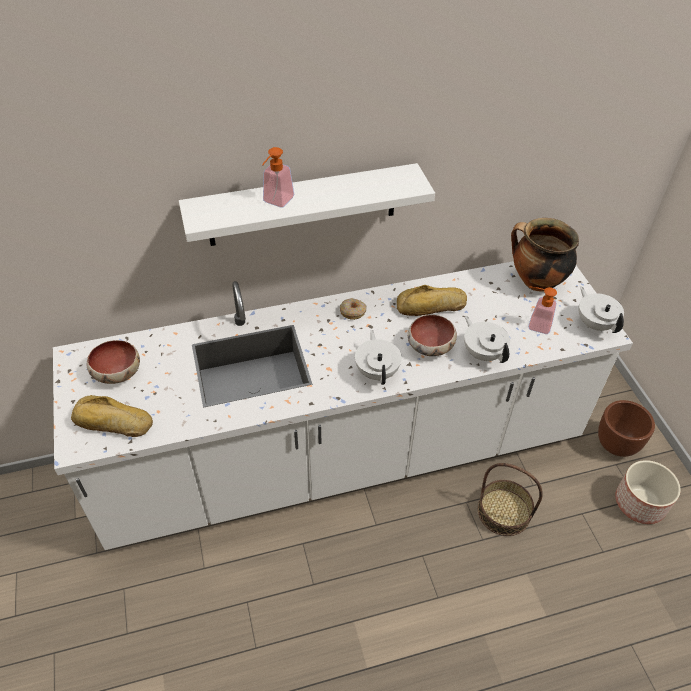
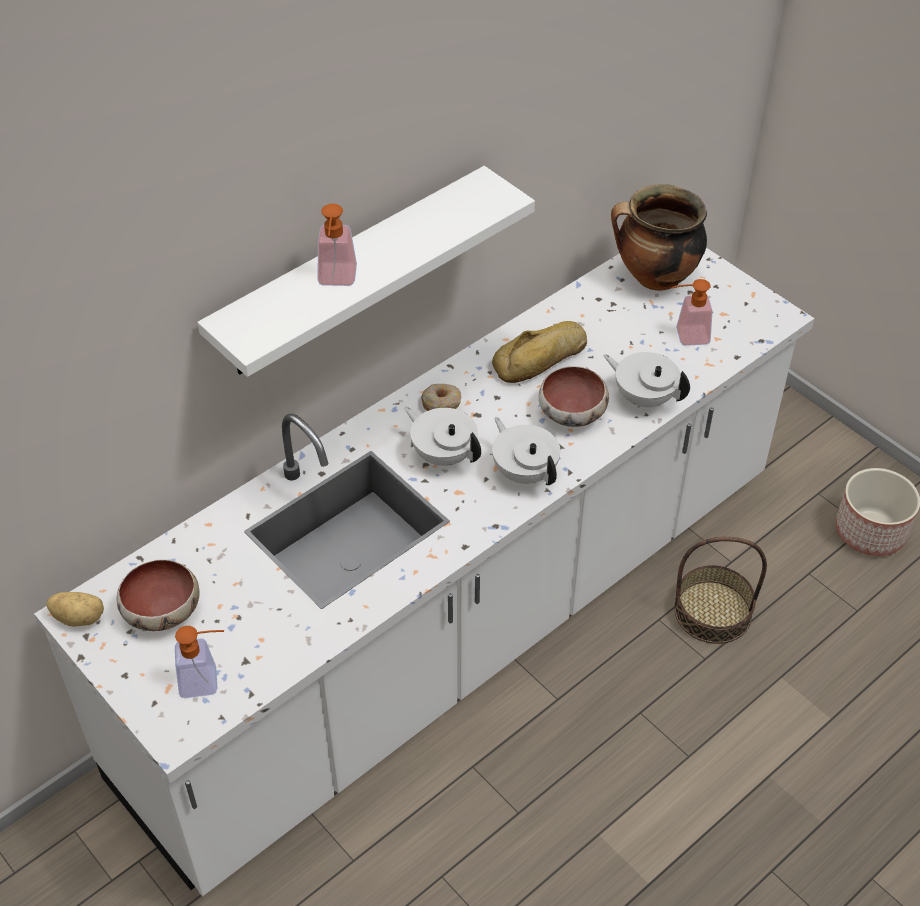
camera: 25 degrees left, 0 degrees up
bread [71,395,153,437] -> soap dispenser [175,626,224,698]
white teapot [578,287,624,333] -> white teapot moved to [404,407,481,466]
brown planter [598,400,655,457] -> none
none -> potato [46,592,104,627]

